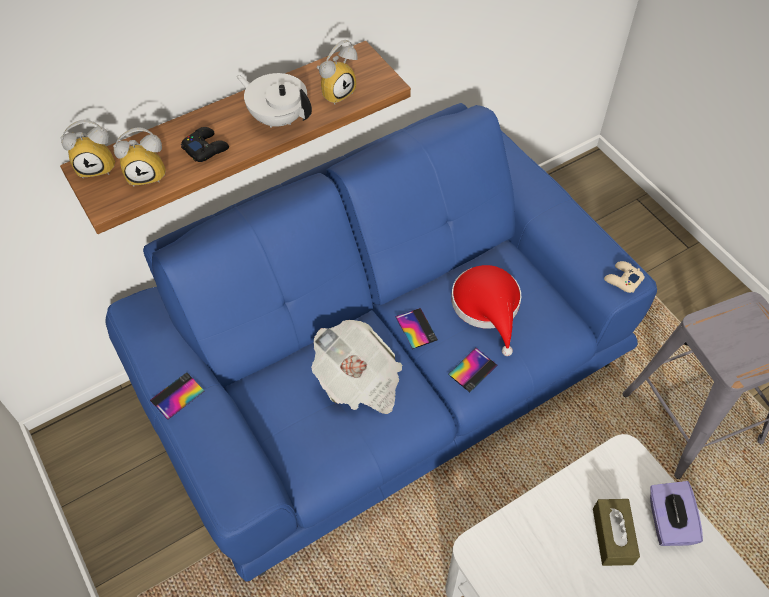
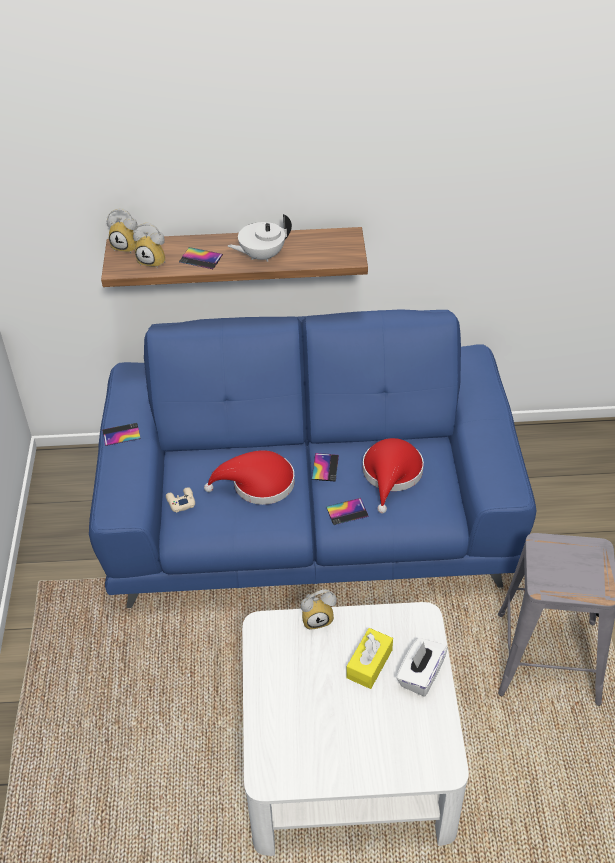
camera: 30 degrees right, 10 degrees down
black game controller [181,127,229,162] -> phone [179,247,223,269]
white teapot [237,73,312,128] -> white teapot turned 90 degrees counterclockwise [228,214,292,262]
newspaper [311,320,402,414] -> red hat [204,450,295,505]
alarm clock [316,40,358,105] -> alarm clock moved to [301,589,337,630]
brown tissue box [593,499,640,566] -> yellow tissue box [347,628,393,689]
beige game controller [604,261,644,293] -> beige game controller moved to [166,487,195,513]
purple tissue box [650,481,703,546] -> white tissue box [396,638,448,696]

